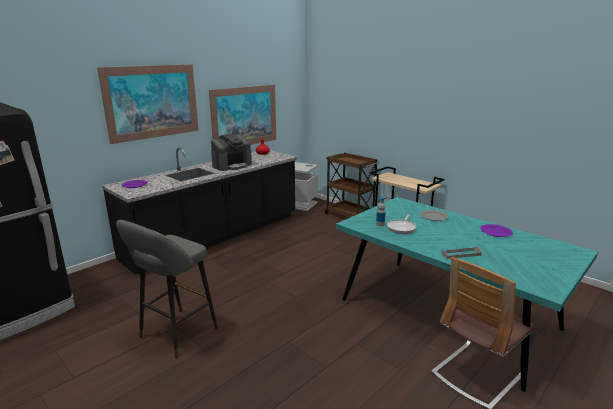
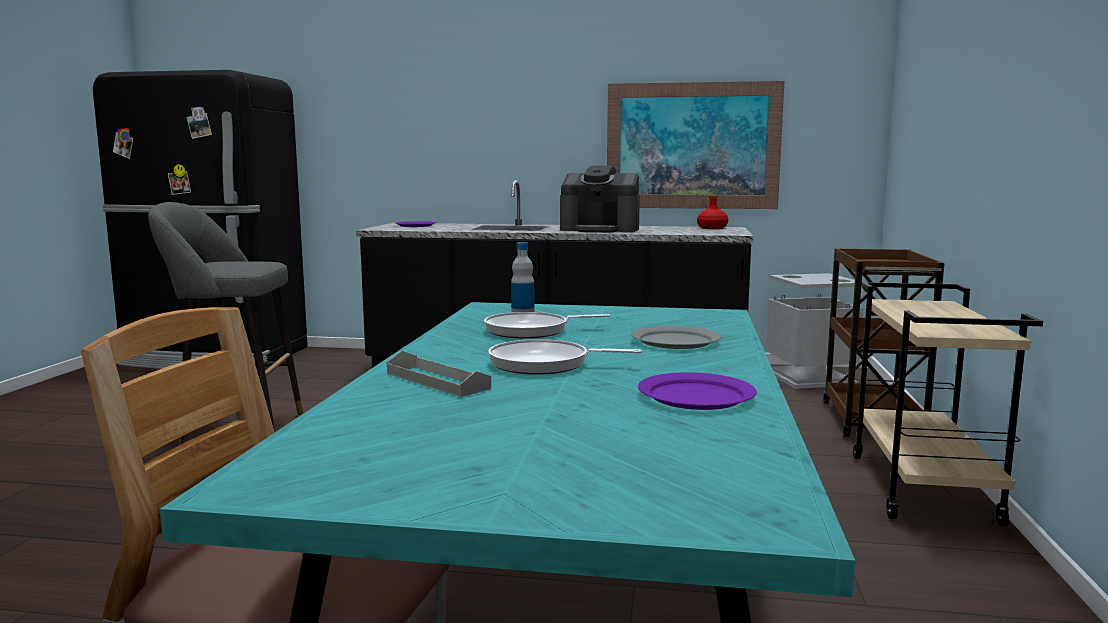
camera: 55 degrees right, 10 degrees down
picture [97,64,199,144] -> none
none -> frying pan [488,339,642,375]

